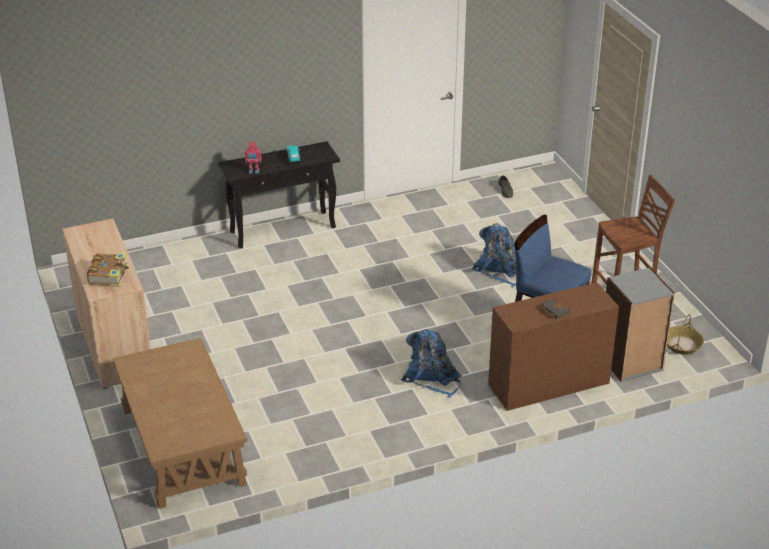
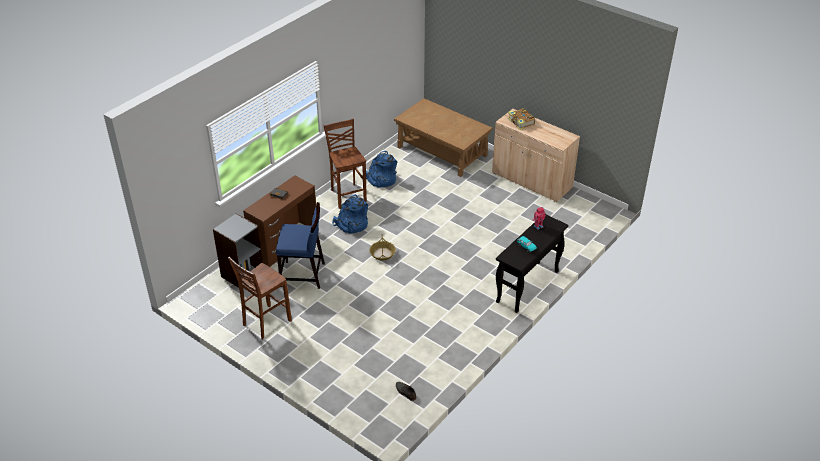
camera: 150 degrees right, 5 degrees up
blue backpack [472,223,516,287] -> blue backpack moved to [366,151,397,188]
basket [667,314,704,355] -> basket moved to [369,234,396,261]
none -> brown stool [324,119,367,209]

